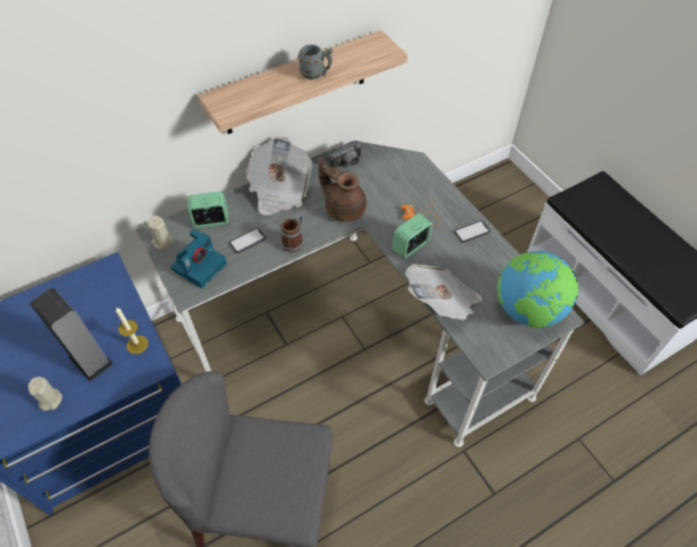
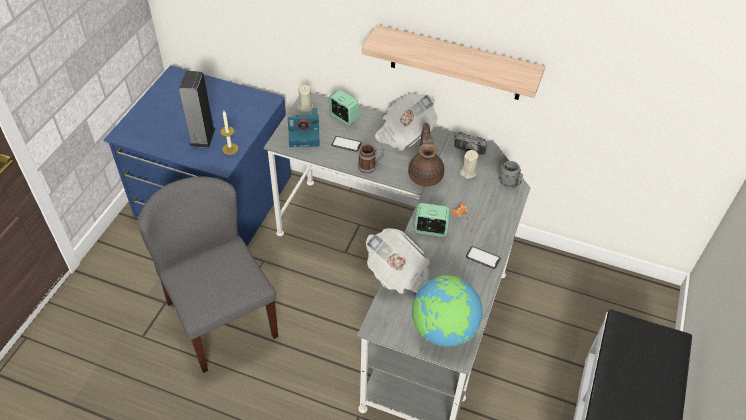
camera: 50 degrees right, 5 degrees down
beige candle [28,377,62,411] -> beige candle moved to [459,150,478,179]
grey mug [298,44,333,80] -> grey mug moved to [498,161,523,188]

